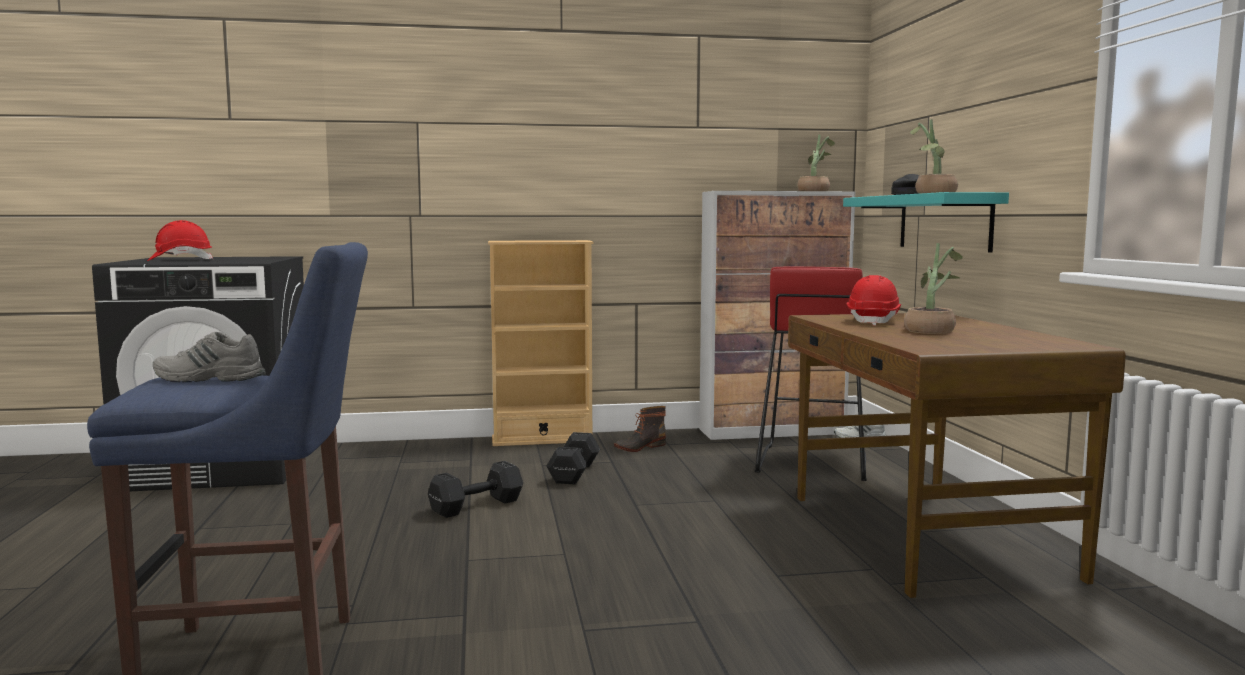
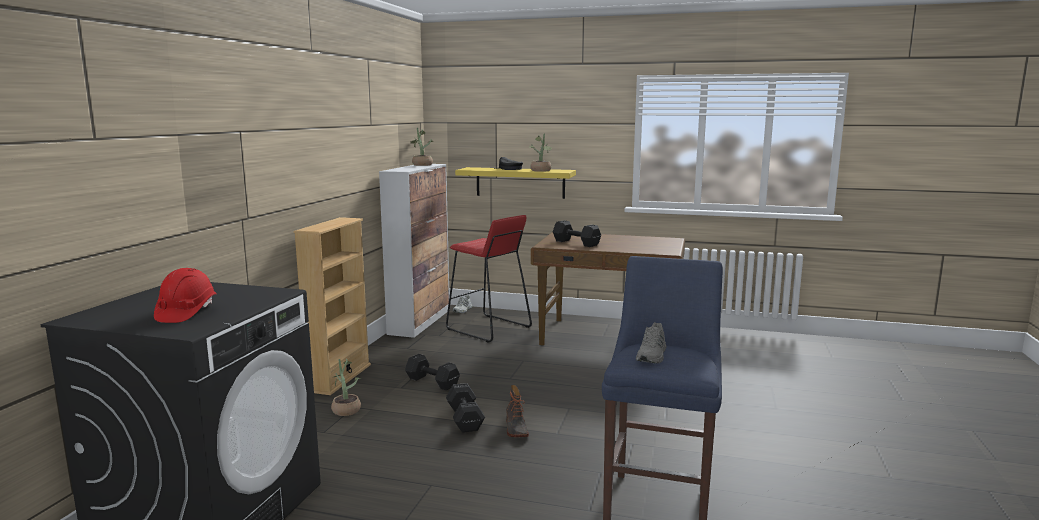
camera: 65 degrees left, 5 degrees up
boot [614,406,666,452] -> boot moved to [506,385,529,437]
turquoise shelf [843,192,1009,253] -> yellow shelf [455,167,576,199]
red hard hat [847,275,901,326] -> black dumbbell [553,220,601,247]
potted plant [904,243,963,334] -> potted plant moved to [331,359,361,416]

